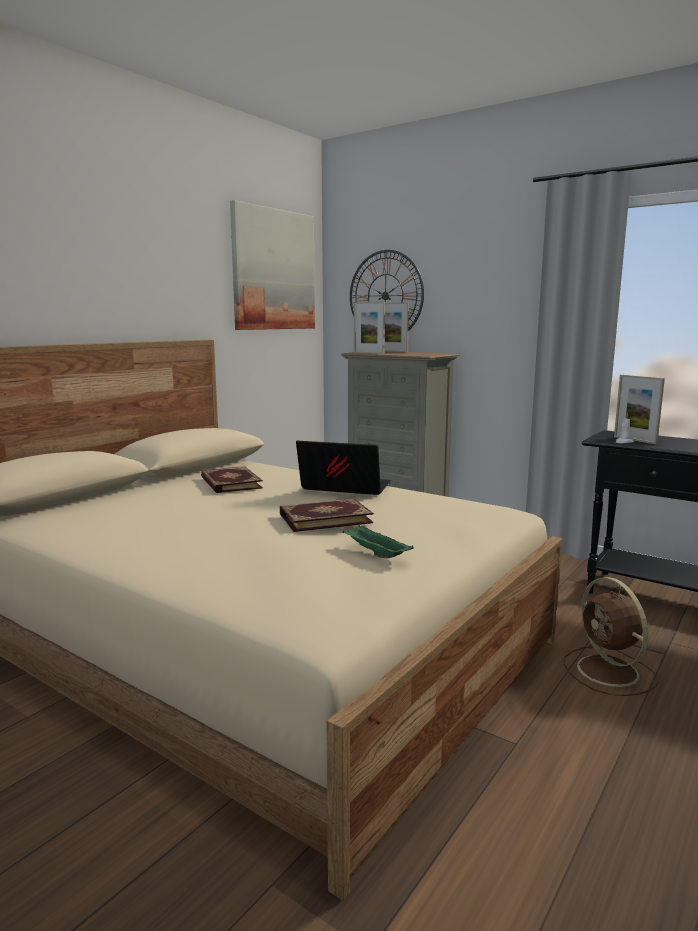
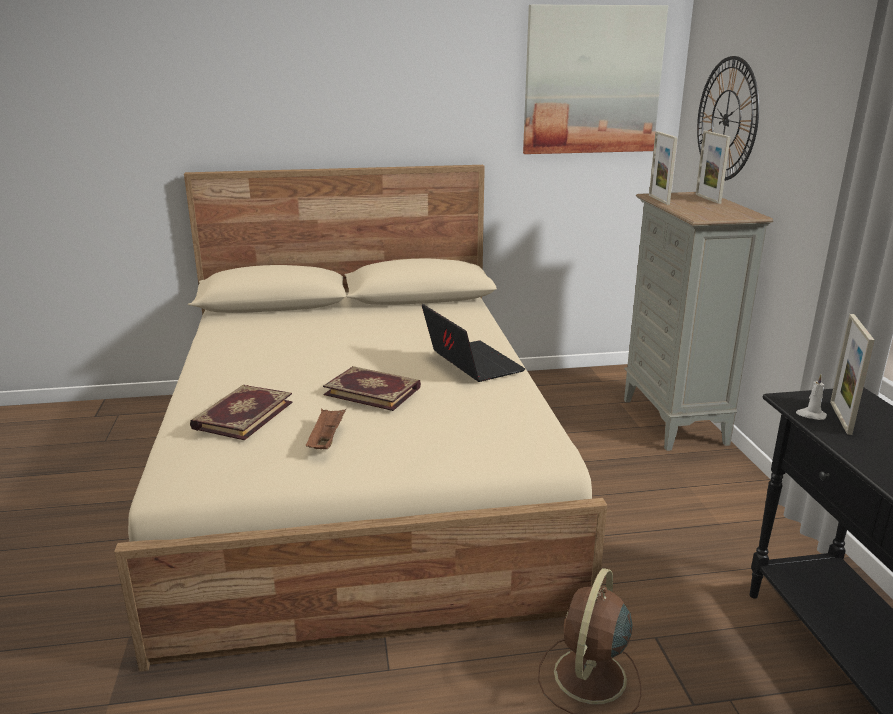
camera: 45 degrees right, 10 degrees up
book [201,466,263,493] -> book moved to [190,385,293,440]
green tray [342,524,414,558] -> brown tray [306,409,346,449]

